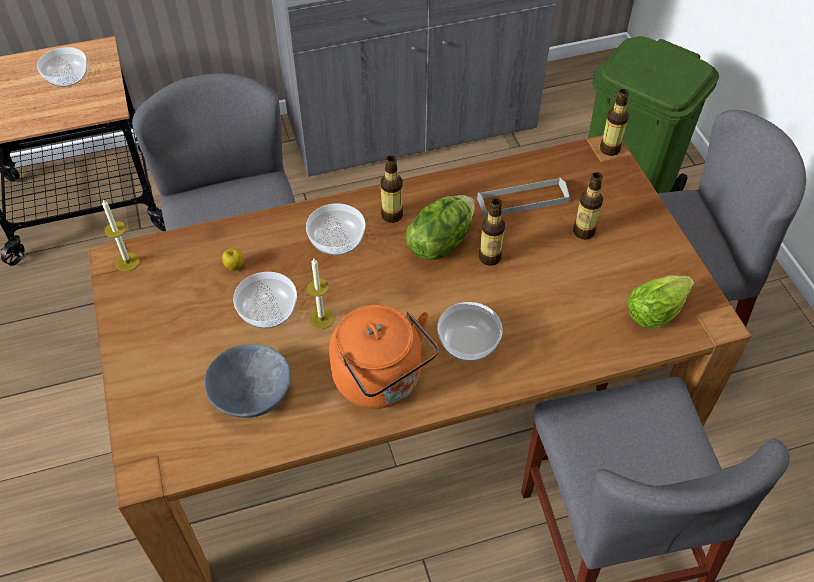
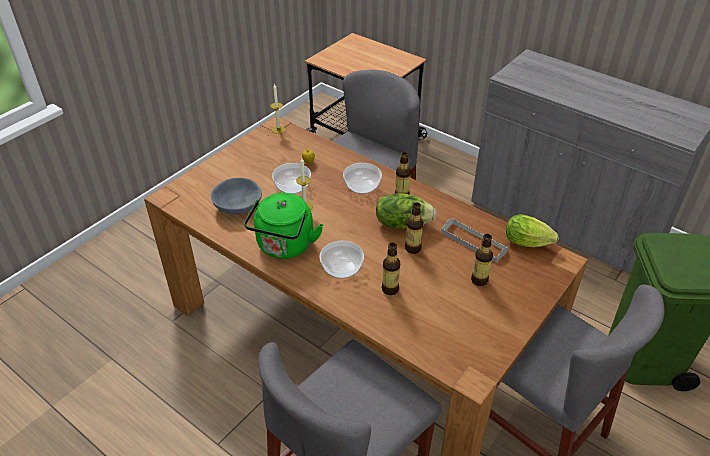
camera: 55 degrees right, 10 degrees down
bowl [37,47,87,87] -> none
orange kettle [329,305,439,409] -> green kettle [244,193,323,259]
bottle [600,89,629,156] -> bottle moved to [382,242,400,295]
lettuce [628,276,694,328] -> lettuce moved to [506,214,559,247]

